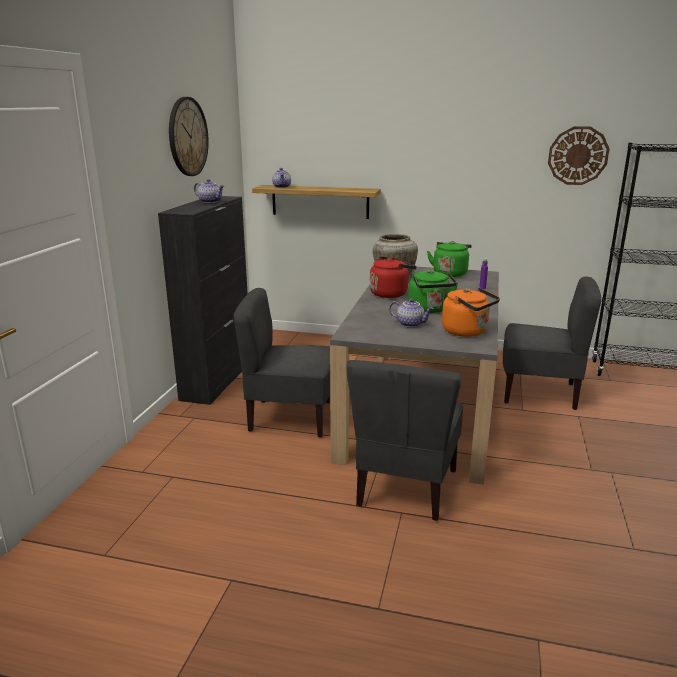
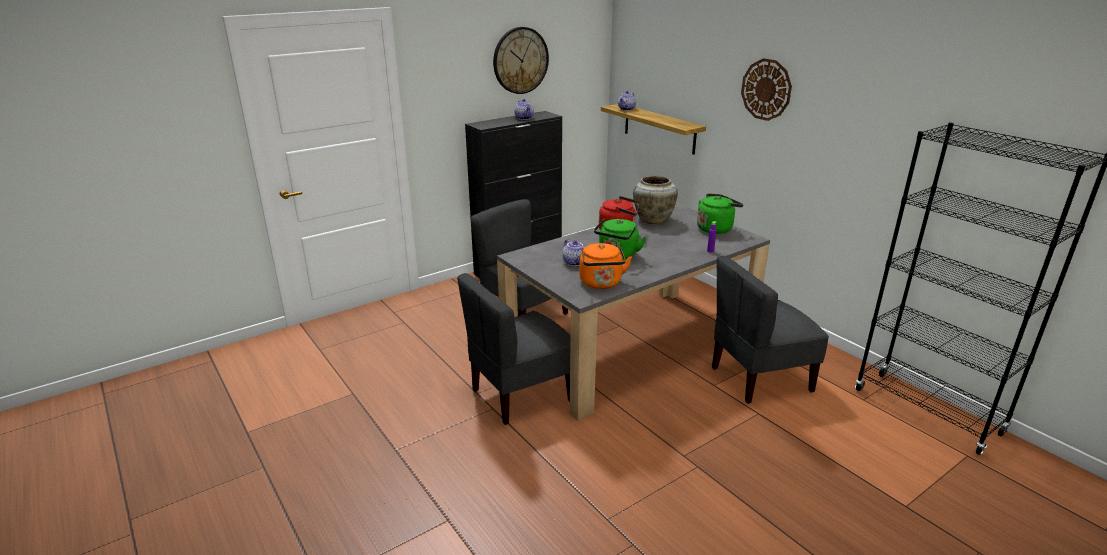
camera: 40 degrees right, 5 degrees up
grey chair [503,277,601,410] -> grey chair turned 105 degrees clockwise [712,256,829,404]
wall clock [548,126,609,185] -> wall clock moved to [741,58,792,121]

